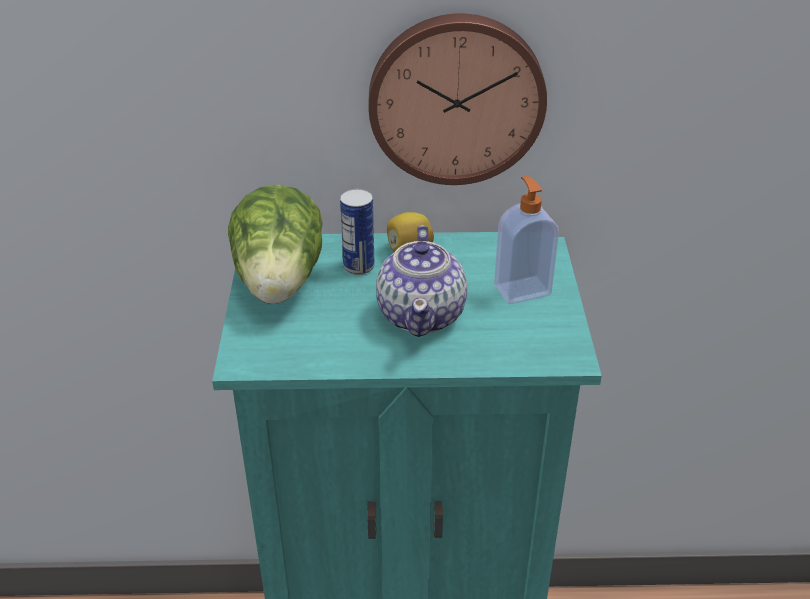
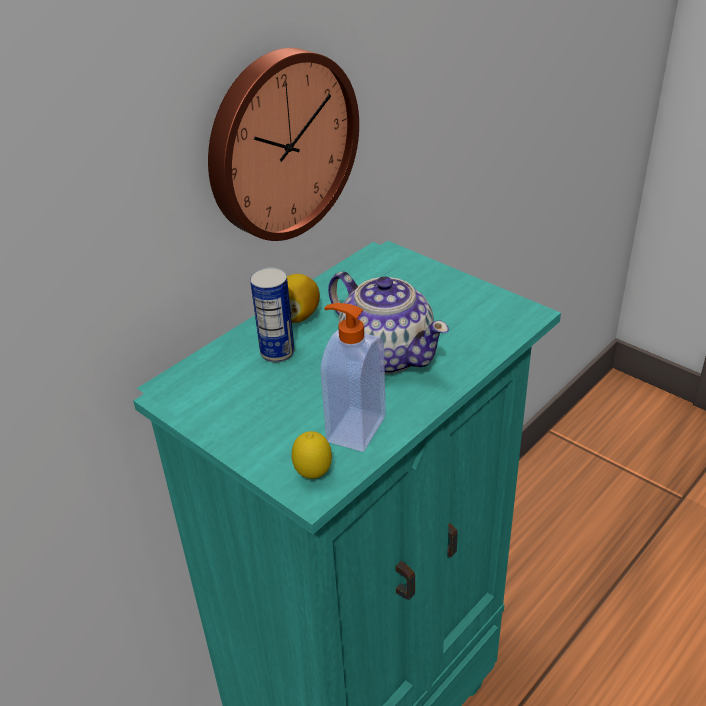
camera: 45 degrees left, 0 degrees up
lettuce [228,185,323,304] -> none
soap dispenser [494,176,559,304] -> soap dispenser moved to [321,303,386,452]
none -> lemon [292,431,332,479]

